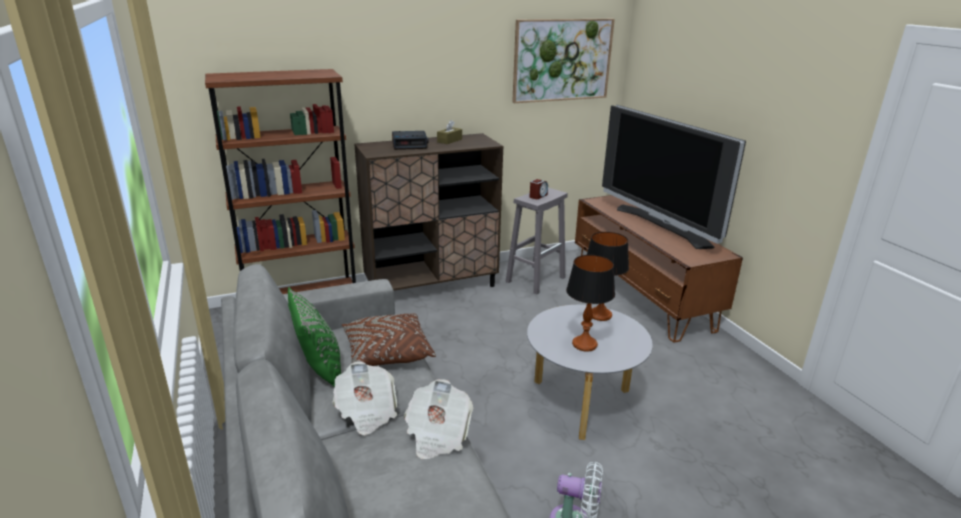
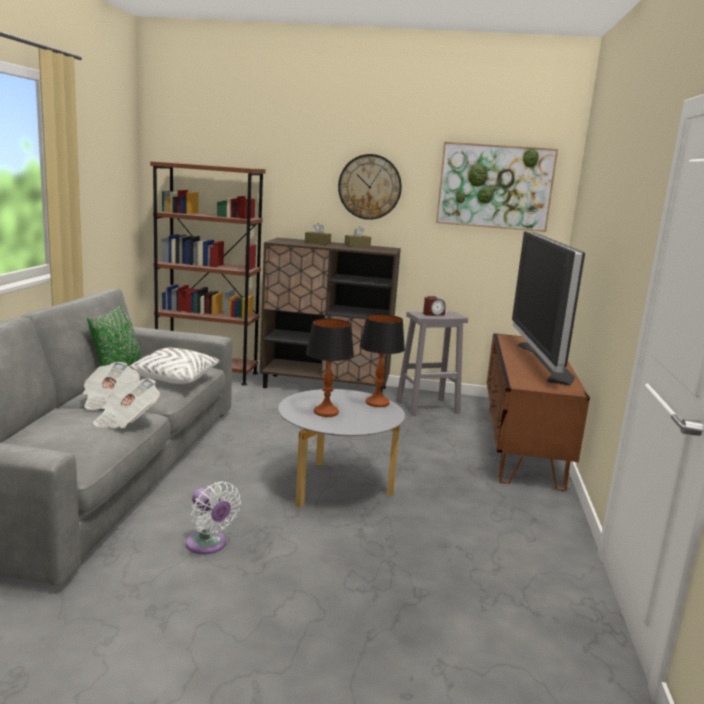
camera: 30 degrees right, 10 degrees down
brown pillow [342,314,436,366] -> white pillow [128,348,219,384]
alarm clock [392,131,428,150] -> brown tissue box [305,223,331,245]
none -> wall clock [338,154,402,220]

